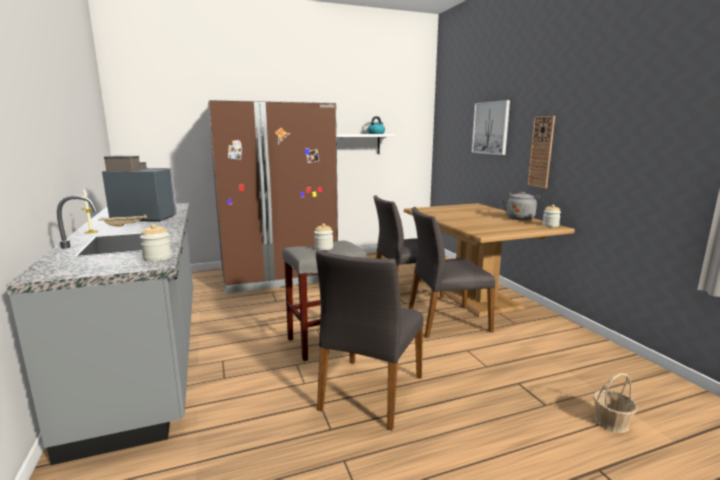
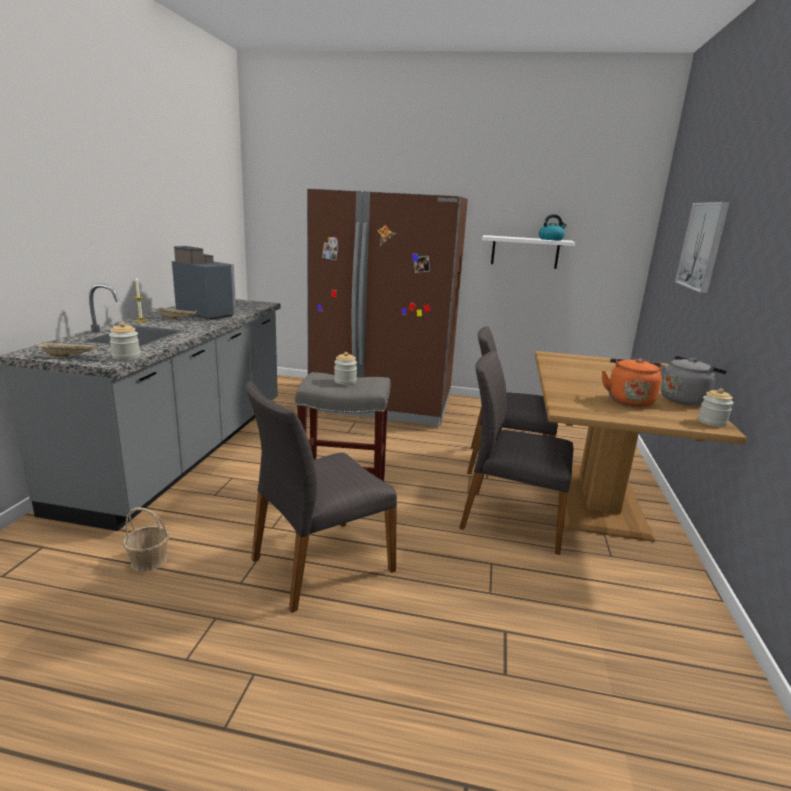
camera: 30 degrees right, 5 degrees up
wall clock [527,116,555,188] -> none
basket [593,373,638,433] -> basket moved to [123,507,169,572]
none -> beige tray [34,342,99,357]
none -> orange kettle [602,358,662,407]

